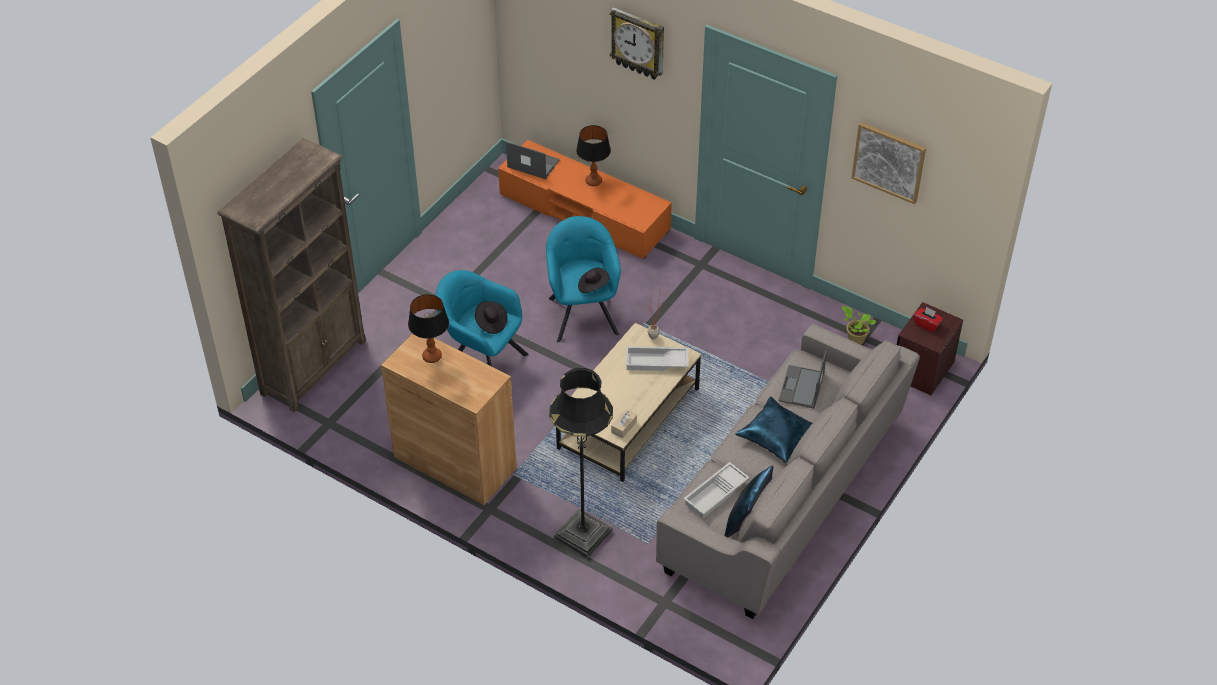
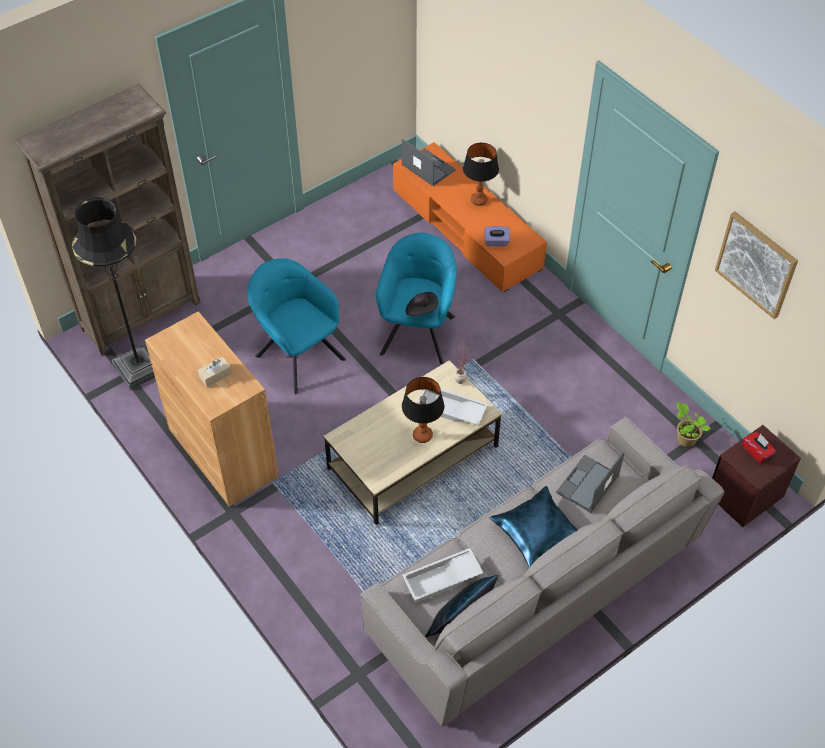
camera: 20 degrees right, 5 degrees up
table lamp [408,294,449,363] -> table lamp moved to [402,377,444,443]
black hat [475,301,508,334] -> none
black floor lamp [549,368,613,559] -> black floor lamp moved to [72,198,155,390]
wall clock [610,7,664,80] -> none
beige tissue box [611,409,637,438] -> beige tissue box moved to [198,357,232,387]
none -> purple tissue box [484,226,510,246]

